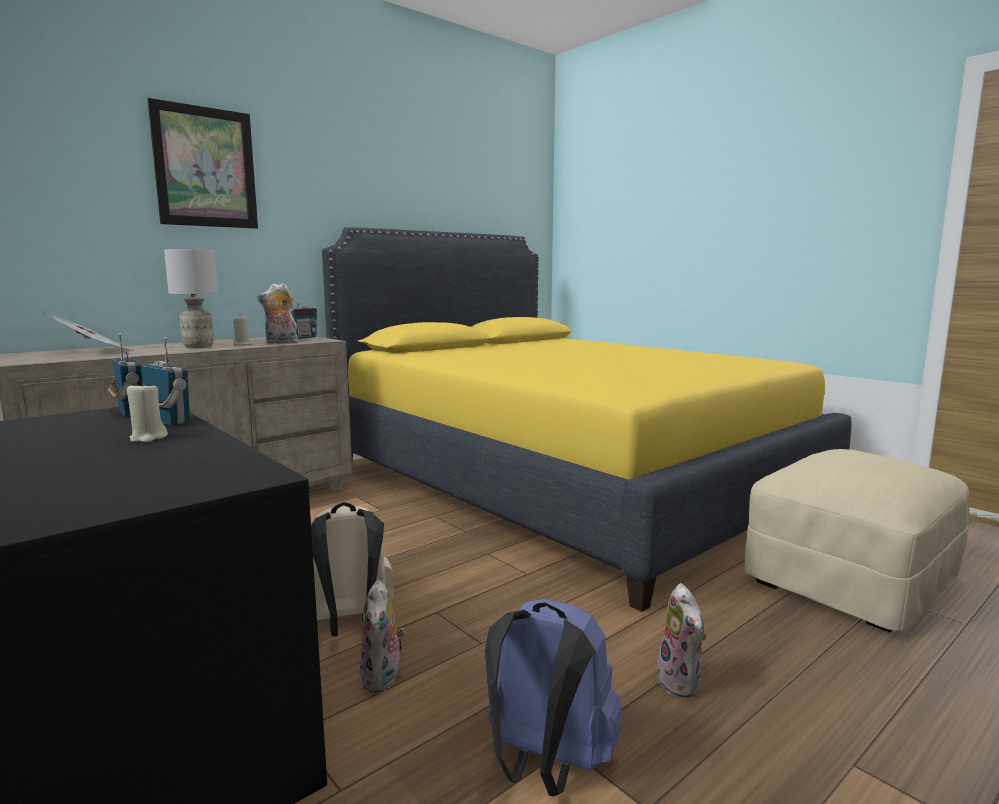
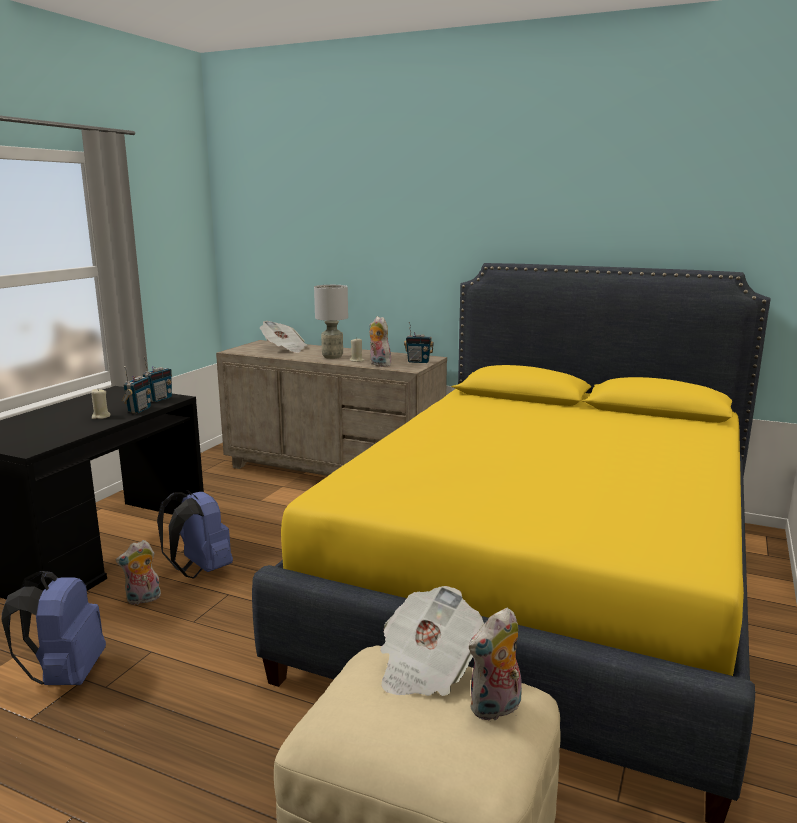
camera: 65 degrees right, 5 degrees up
picture [147,98,258,229] -> none
beige backpack [311,502,394,637] -> blue backpack [157,490,233,579]
plush toy [657,583,706,698] -> plush toy moved to [469,608,522,722]
none -> newspaper [380,586,484,696]

